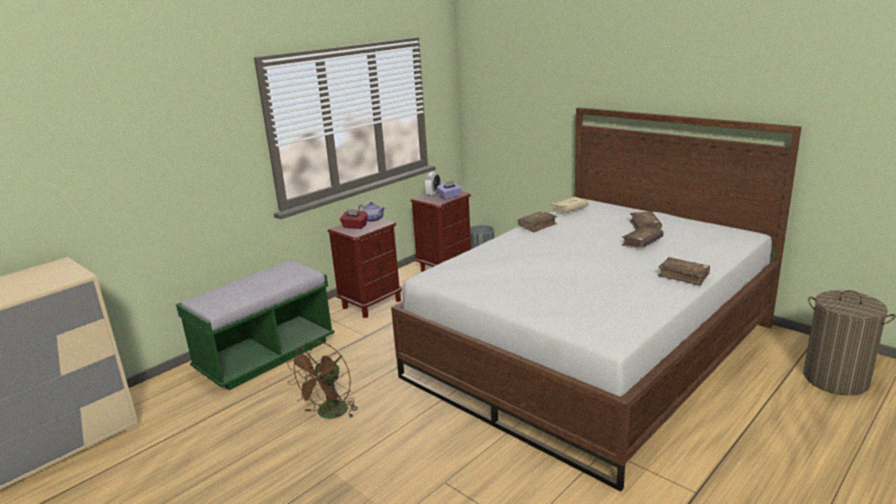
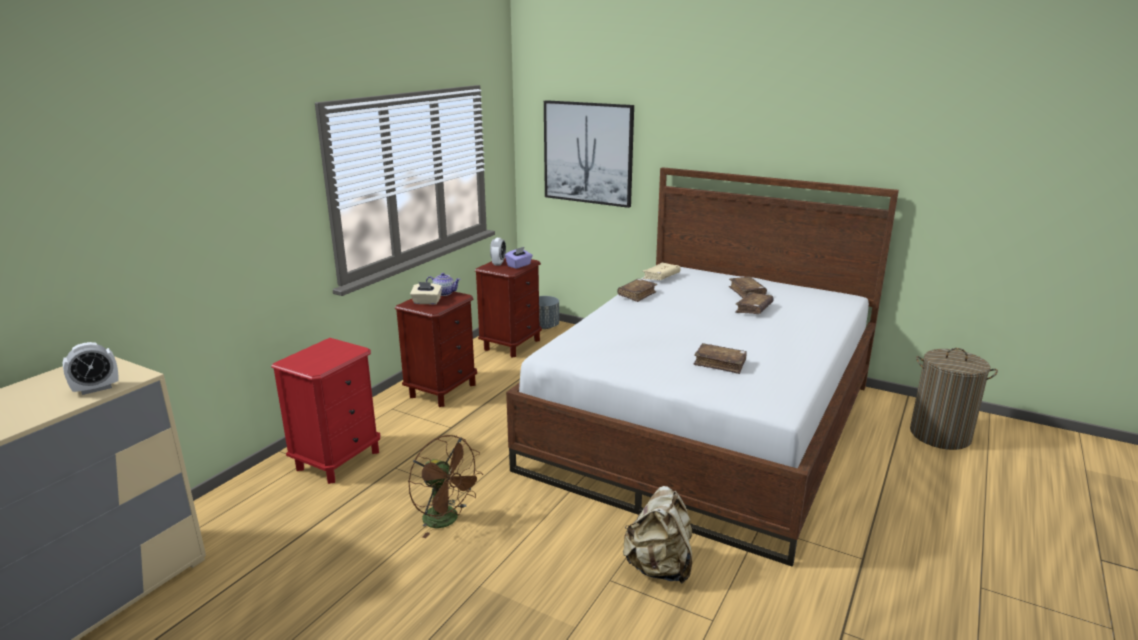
camera: 15 degrees left, 0 degrees up
green bench [176,261,335,390] -> red nightstand [271,338,380,484]
brown fan [287,341,358,419] -> brown fan turned 60 degrees counterclockwise [409,435,484,538]
red tissue box [340,209,368,229] -> beige tissue box [410,282,442,305]
brown book [658,257,710,286] -> brown book moved to [693,343,747,374]
none -> alarm clock [62,342,119,395]
none -> picture [544,100,634,208]
none -> beige backpack [623,486,692,584]

